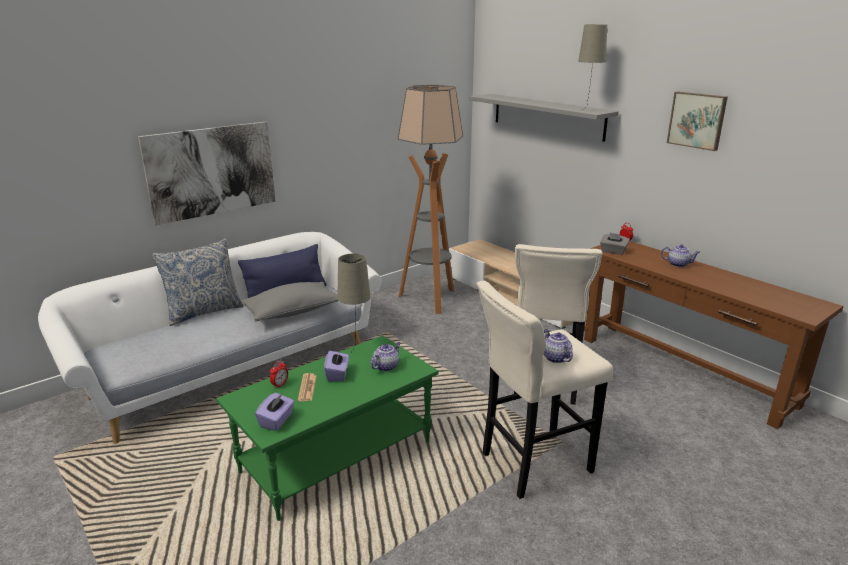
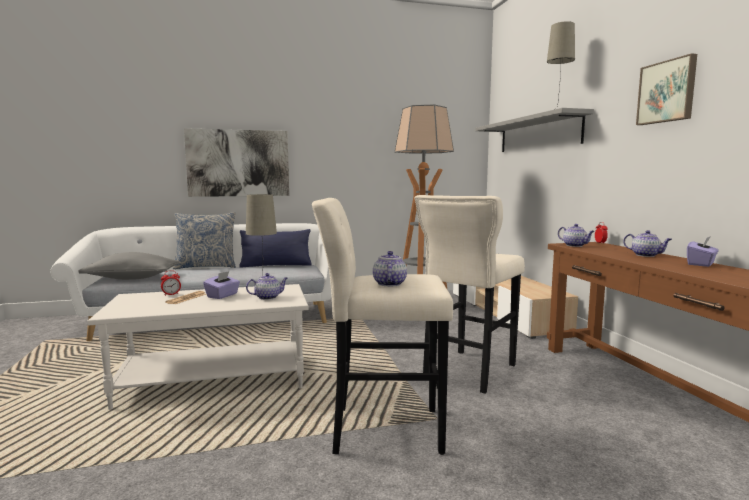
camera: 25 degrees right, 15 degrees down
green coffee table [216,335,439,521] -> white coffee table [88,284,308,410]
grey pillow [241,282,338,321] -> grey pillow moved to [78,252,179,280]
purple tissue box [255,392,295,431] -> purple tissue box moved to [687,236,719,267]
grey tissue box [600,233,630,255] -> teapot [558,224,595,247]

